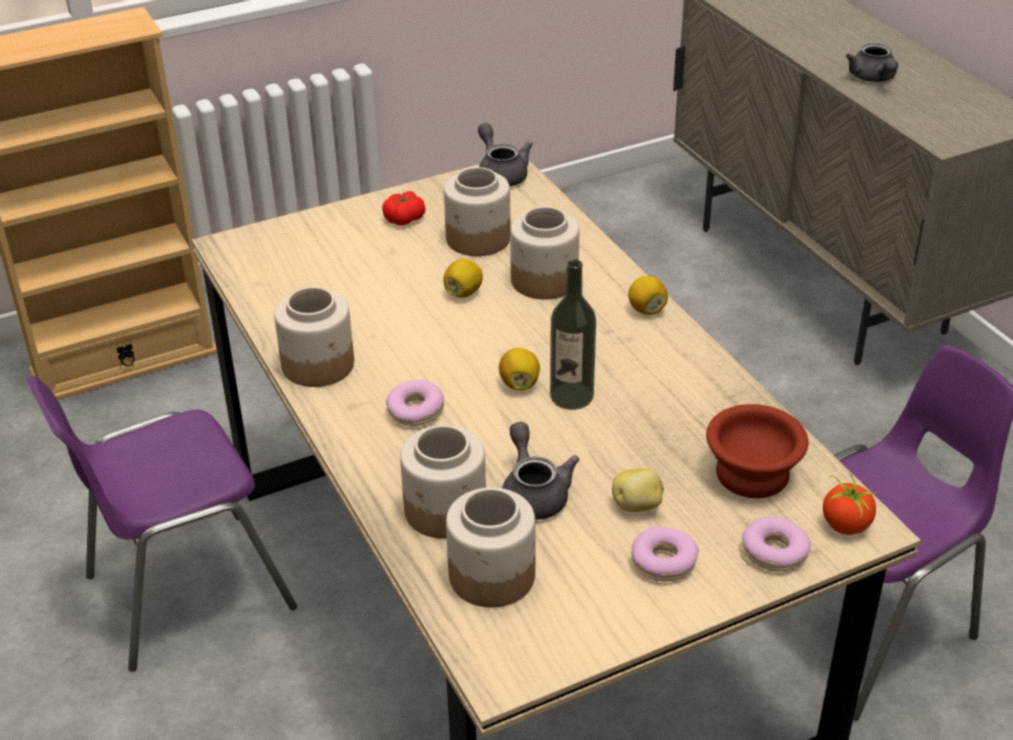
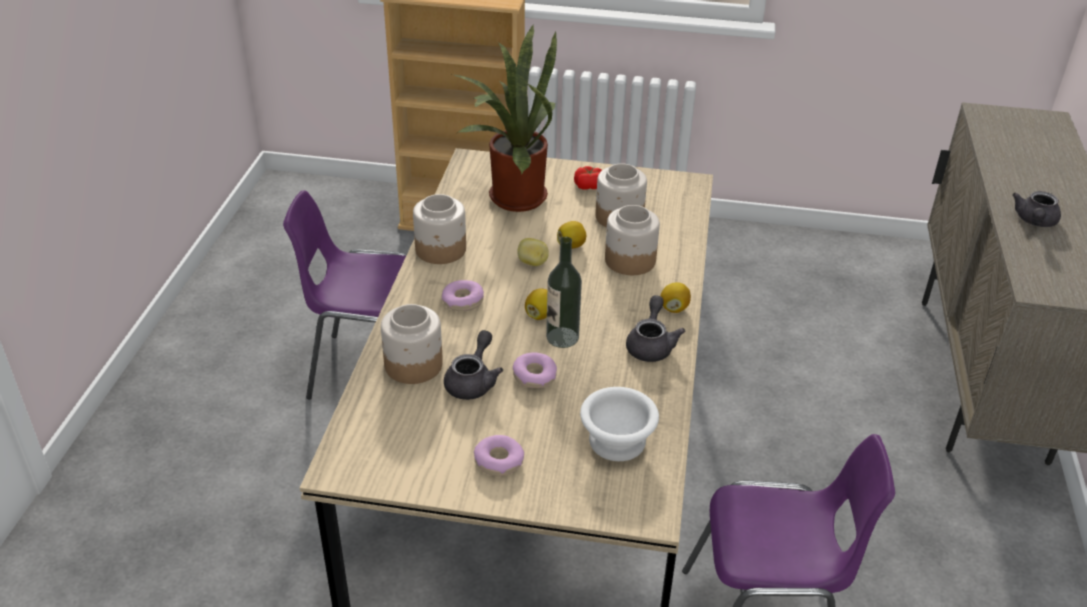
camera: 35 degrees right, 0 degrees up
jar [446,487,536,607] -> none
grey teapot [478,123,533,186] -> grey teapot moved to [626,295,685,362]
potato [612,468,664,512] -> potato moved to [517,238,549,266]
brown bowl [706,404,809,498] -> white bowl [580,387,659,461]
donut [742,517,811,572] -> donut moved to [513,352,557,388]
tomato [823,470,877,535] -> none
none -> potted plant [452,24,557,212]

